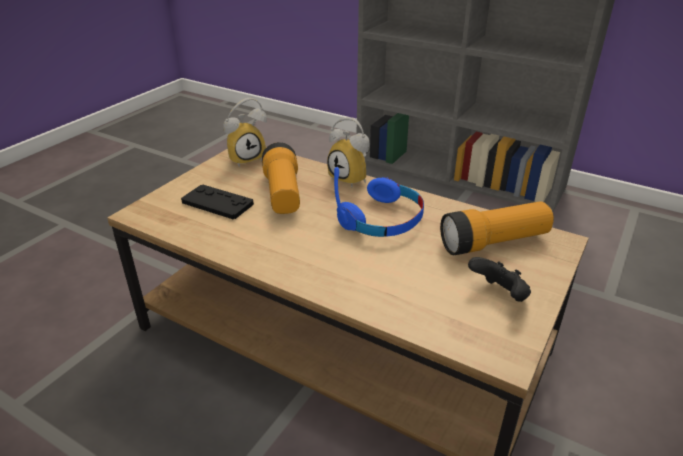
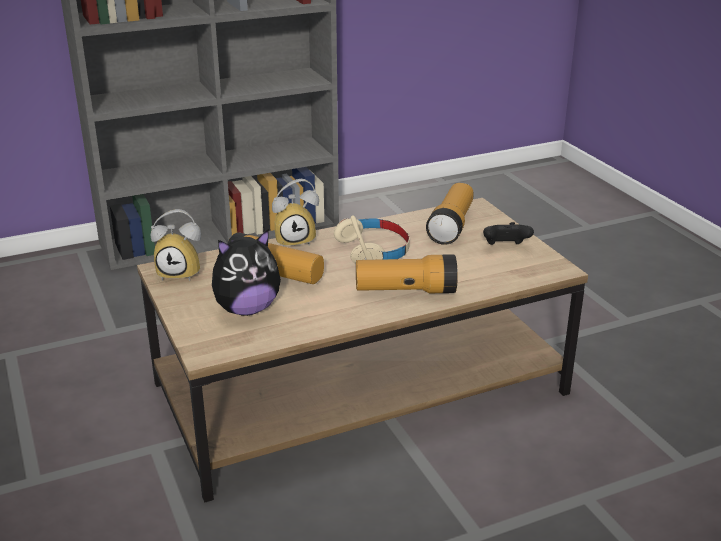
camera: 55 degrees left, 5 degrees down
black game controller [181,185,254,219] -> plush toy [212,229,281,316]
alarm clock [223,98,267,167] -> alarm clock turned 90 degrees clockwise [151,209,201,281]
blue headphones [334,167,424,237] -> beige headphones [333,215,410,264]
none -> flashlight [356,255,458,293]

